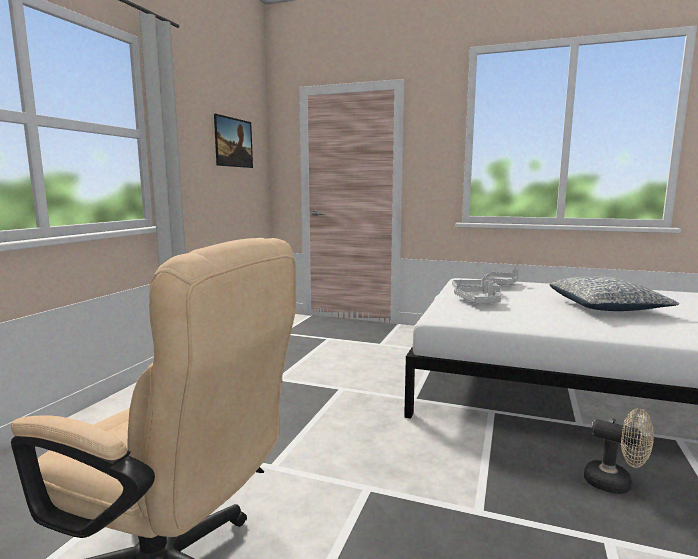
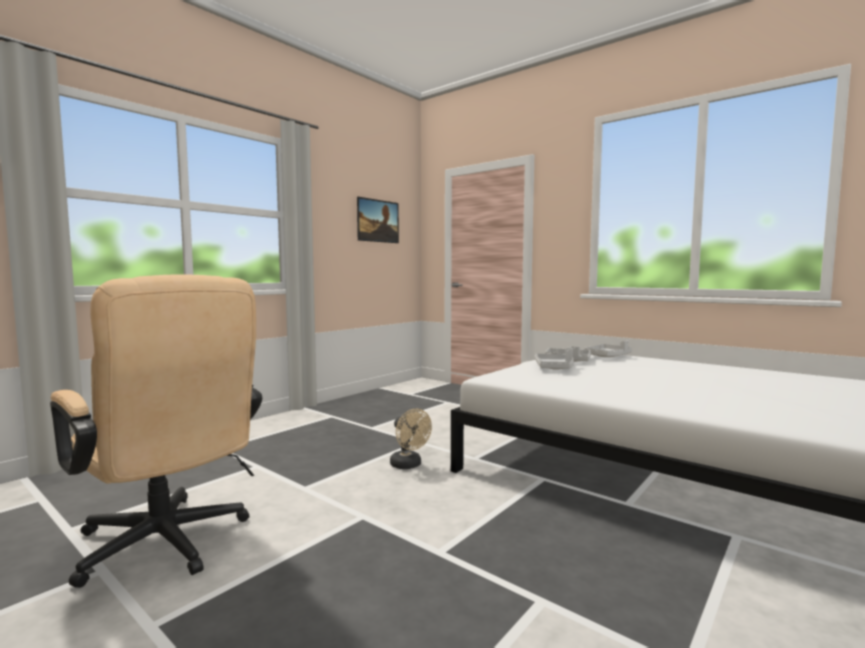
camera: 20 degrees right, 5 degrees down
pillow [549,276,679,311] -> none
beige fan [584,408,654,494] -> beige fan moved to [390,409,432,469]

